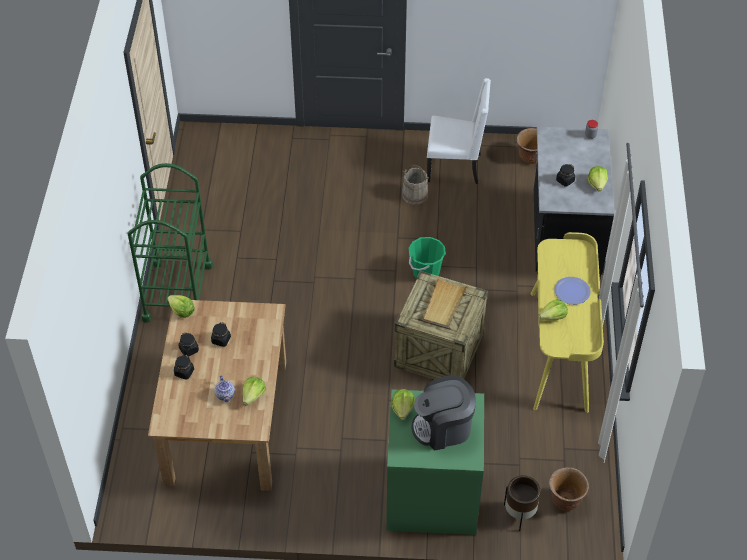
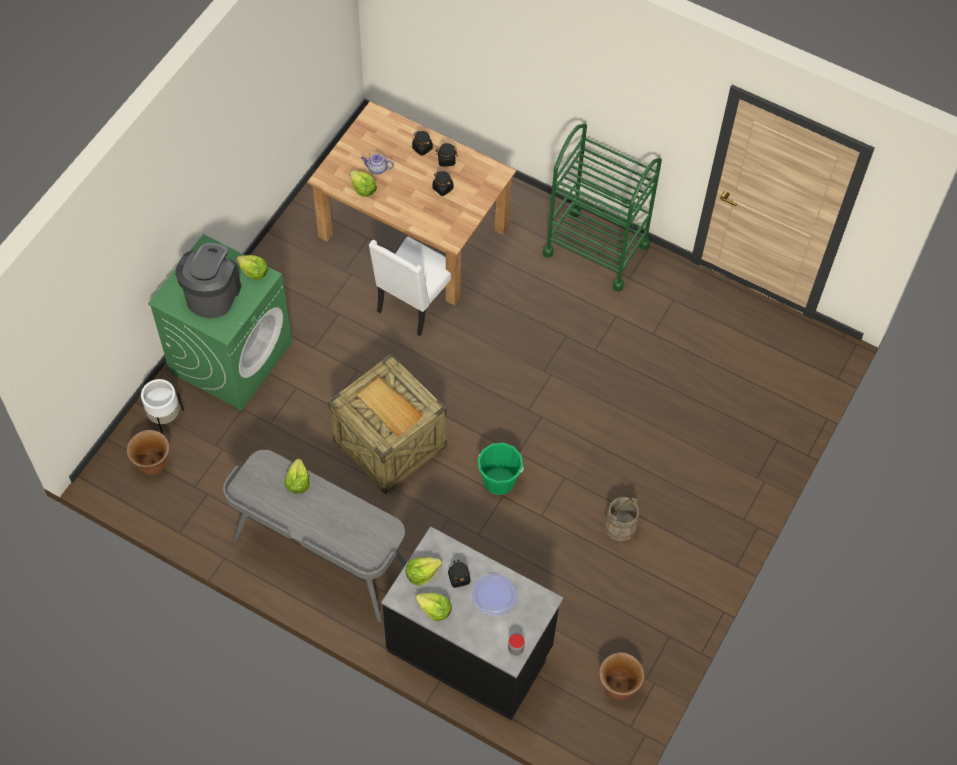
camera: 115 degrees right, 10 degrees up
lettuce [167,295,195,318] -> lettuce moved to [406,557,442,586]
white chair [427,78,491,184] -> white chair moved to [369,237,451,336]
brown planter [504,475,540,531] -> white planter [141,379,184,434]
yellow desk [531,232,604,413] -> grey desk [223,450,407,622]
plate [554,277,591,305] -> plate moved to [472,574,517,616]

